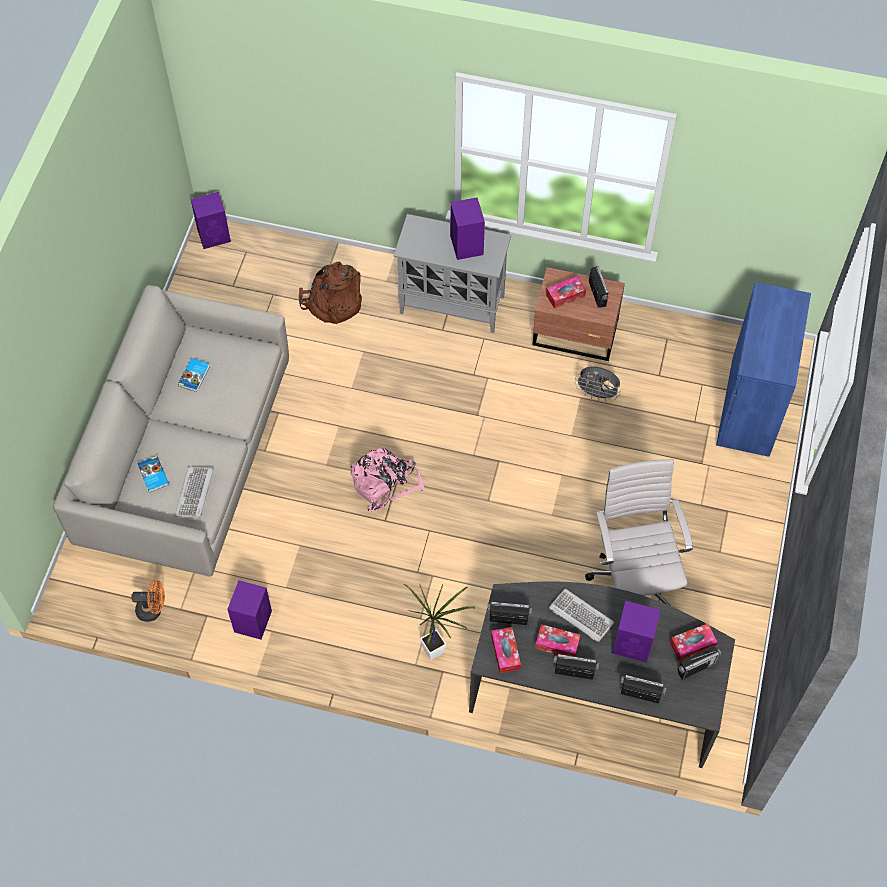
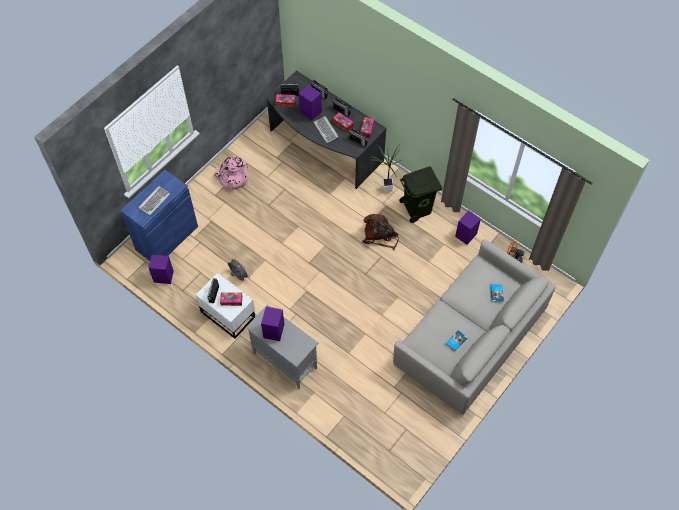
camera: 155 degrees left, 0 degrees up
keyboard [175,466,214,519] -> keyboard moved to [139,186,170,215]
purple speaker [191,192,231,249] -> purple speaker moved to [149,255,174,284]
brown backpack [299,262,362,324] -> brown backpack moved to [362,214,399,250]
pink backpack [350,448,425,511] -> pink backpack moved to [214,156,248,190]
brown nightstand [533,267,625,361] -> white nightstand [196,273,255,339]
white office chair [585,459,693,606] -> none
none -> green trash can [399,166,443,223]

